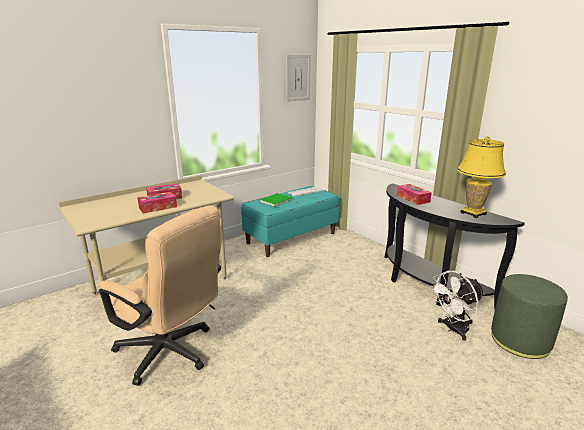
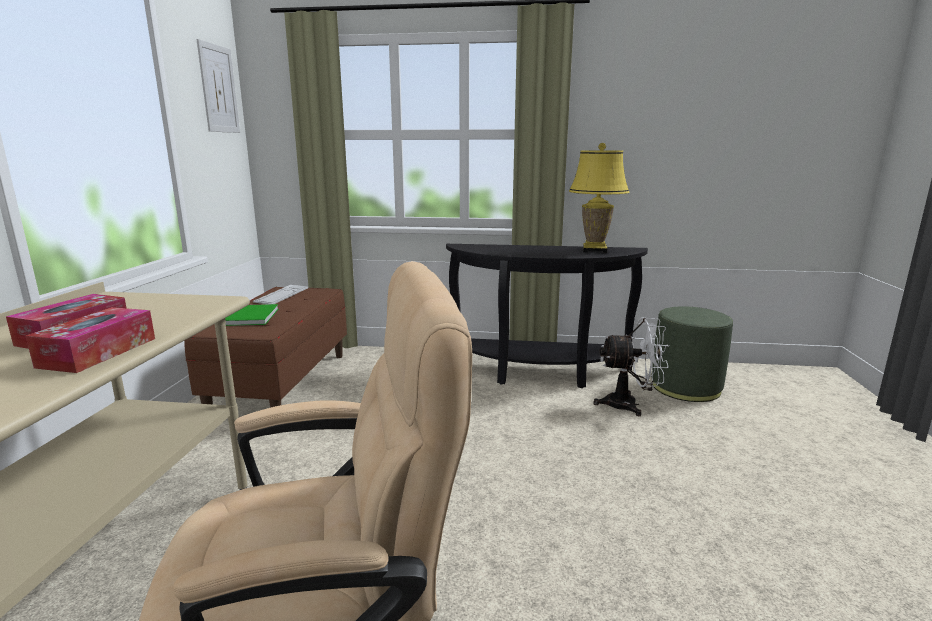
camera: 45 degrees left, 5 degrees down
turquoise bench [241,186,339,257] -> brown bench [184,287,347,408]
tissue box [397,184,432,205] -> none
white fan [429,271,485,341] -> white fan turned 105 degrees counterclockwise [593,317,669,416]

